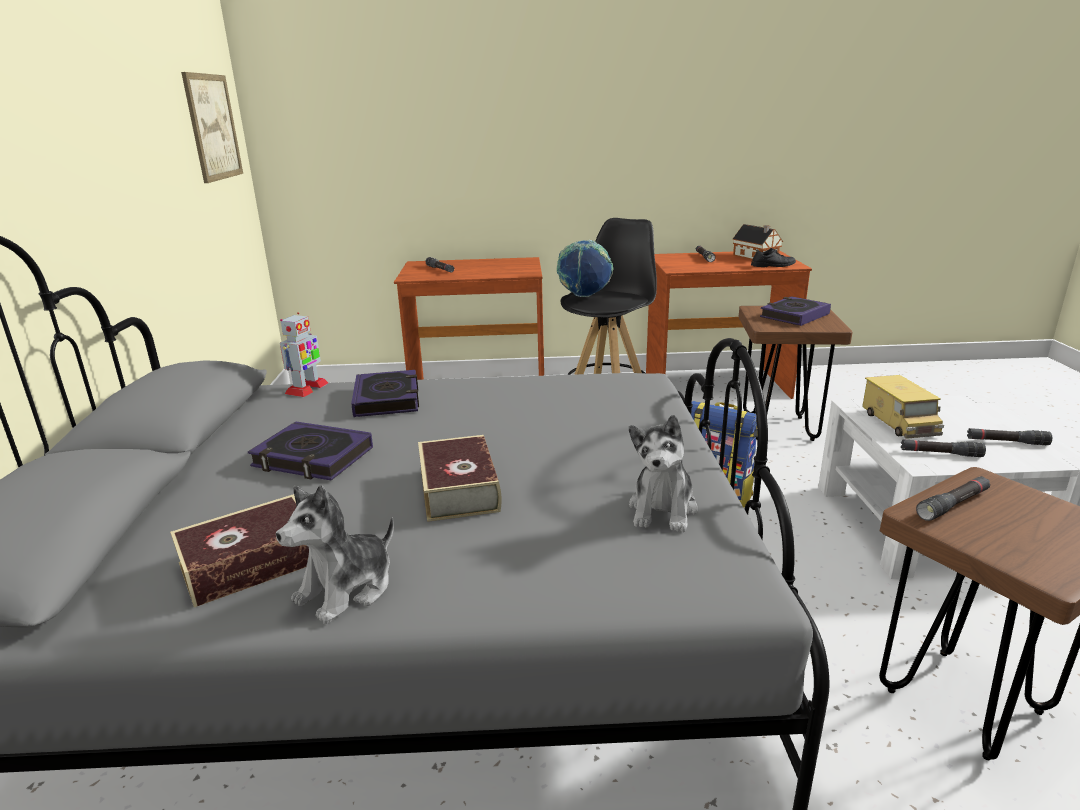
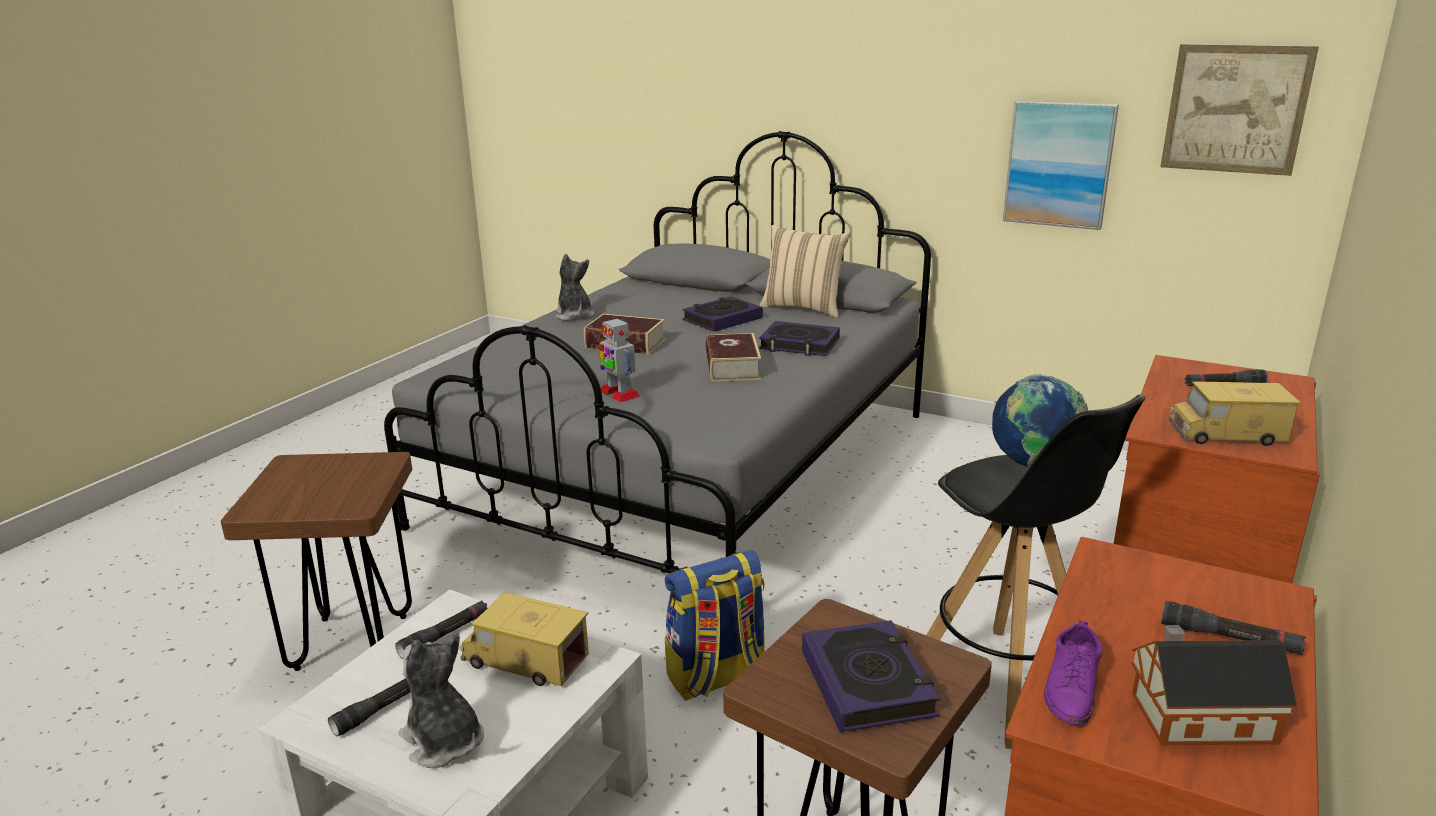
camera: 120 degrees right, 0 degrees up
book [170,494,309,607] -> book moved to [706,333,761,382]
toy robot [280,312,328,397] -> toy robot moved to [599,317,641,403]
plush toy [629,415,698,532] -> plush toy moved to [399,633,484,768]
black shoe [751,248,796,267] -> purple shoe [1044,620,1103,725]
black flashlight [916,476,990,521] -> none
none -> beige pillow [760,225,850,318]
none -> picture [1003,100,1119,230]
none -> toy truck [1168,381,1301,446]

